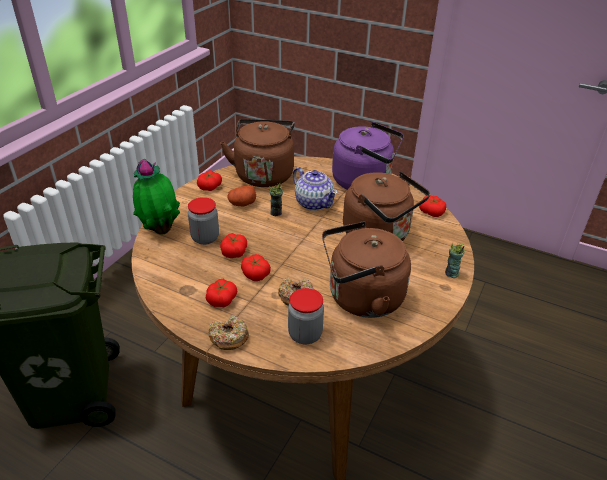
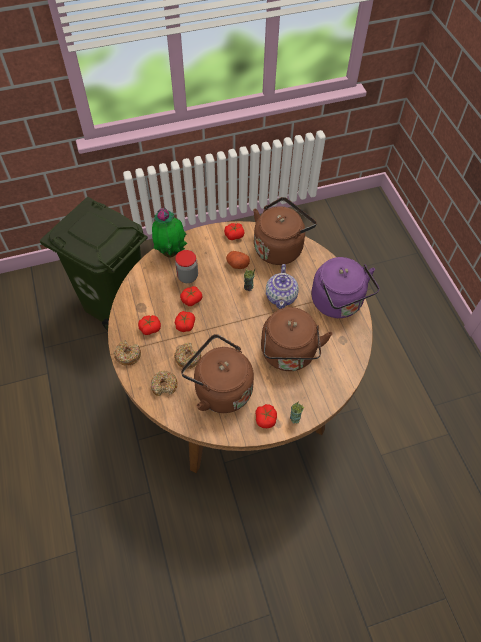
camera: 45 degrees right, 20 degrees up
jar [288,288,324,345] -> donut [151,371,177,396]
tomato [419,195,446,217] -> tomato moved to [255,404,277,428]

